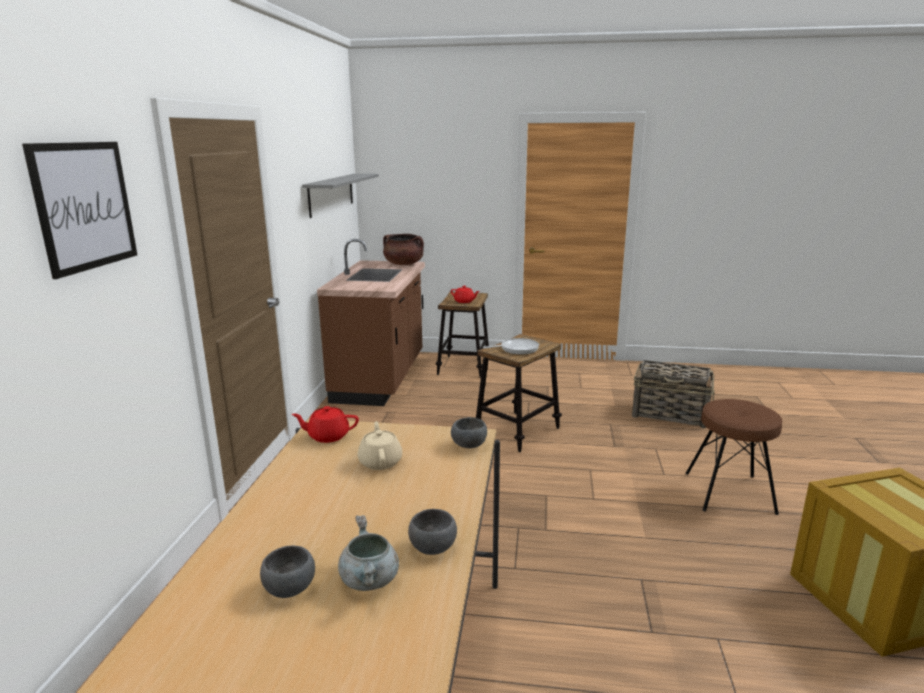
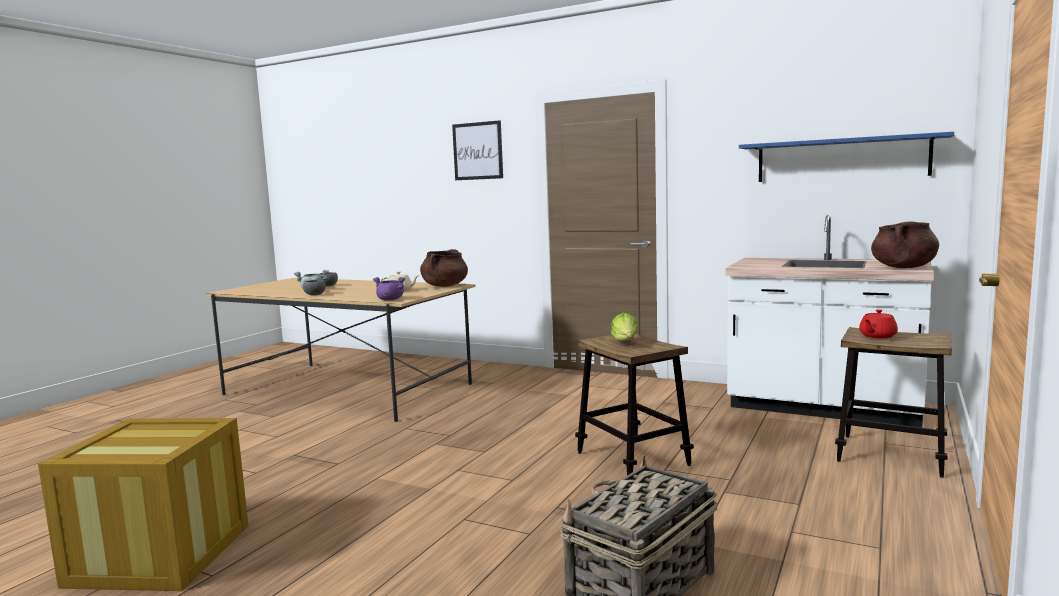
camera: 110 degrees right, 10 degrees down
red teapot [291,406,359,443] -> brown cooking pot [420,249,468,287]
grey shelf [302,174,379,218] -> blue shelf [739,132,954,182]
brown counter [317,239,425,406] -> white counter [725,215,934,428]
grey bowl [451,417,487,448] -> purple cooking pot [373,277,405,301]
frying pan [483,338,539,355] -> lettuce [611,313,638,341]
brown stool [685,399,782,515] -> none

